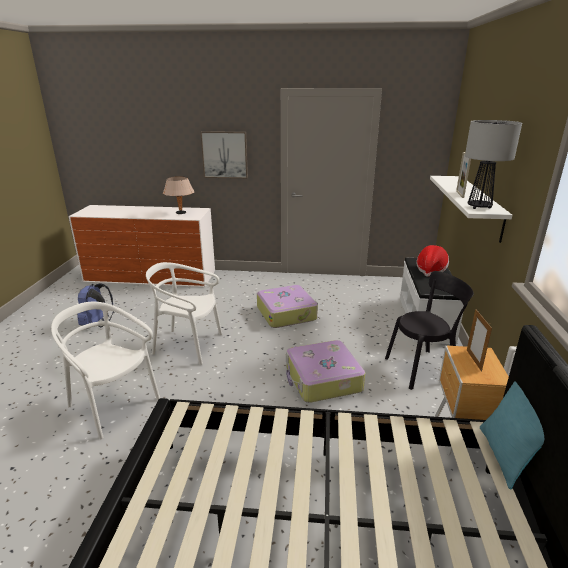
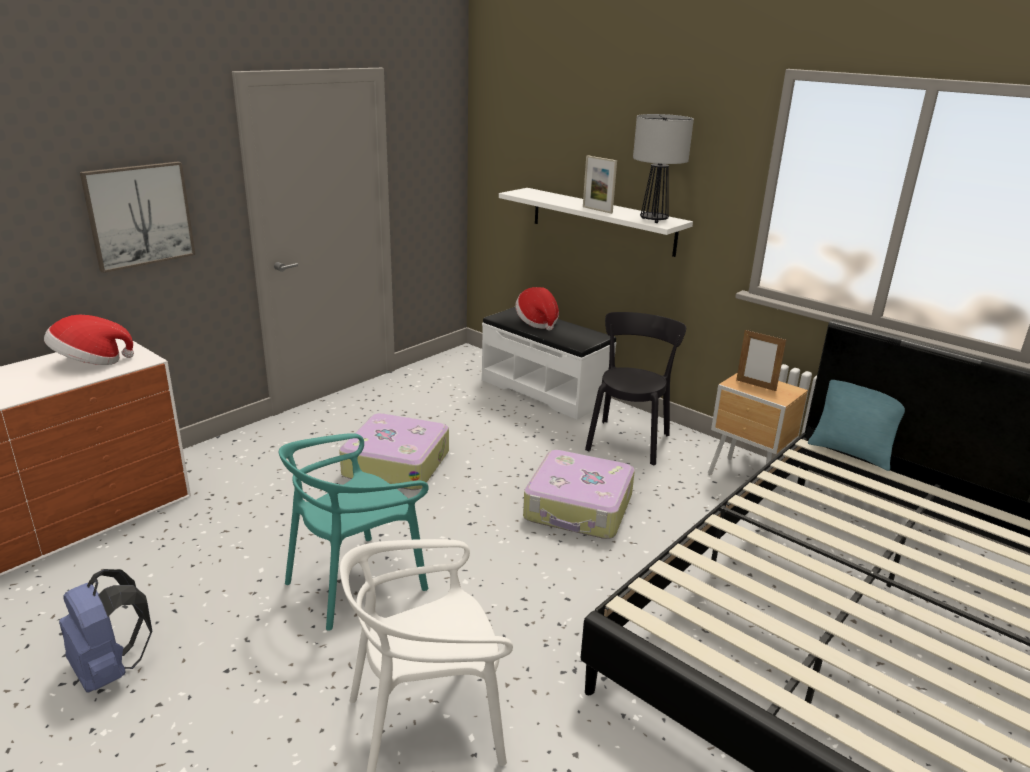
camera: 55 degrees left, 0 degrees up
white chair [146,262,222,365] -> turquoise chair [279,433,429,631]
beige table lamp [163,176,195,214] -> hat [44,315,134,365]

